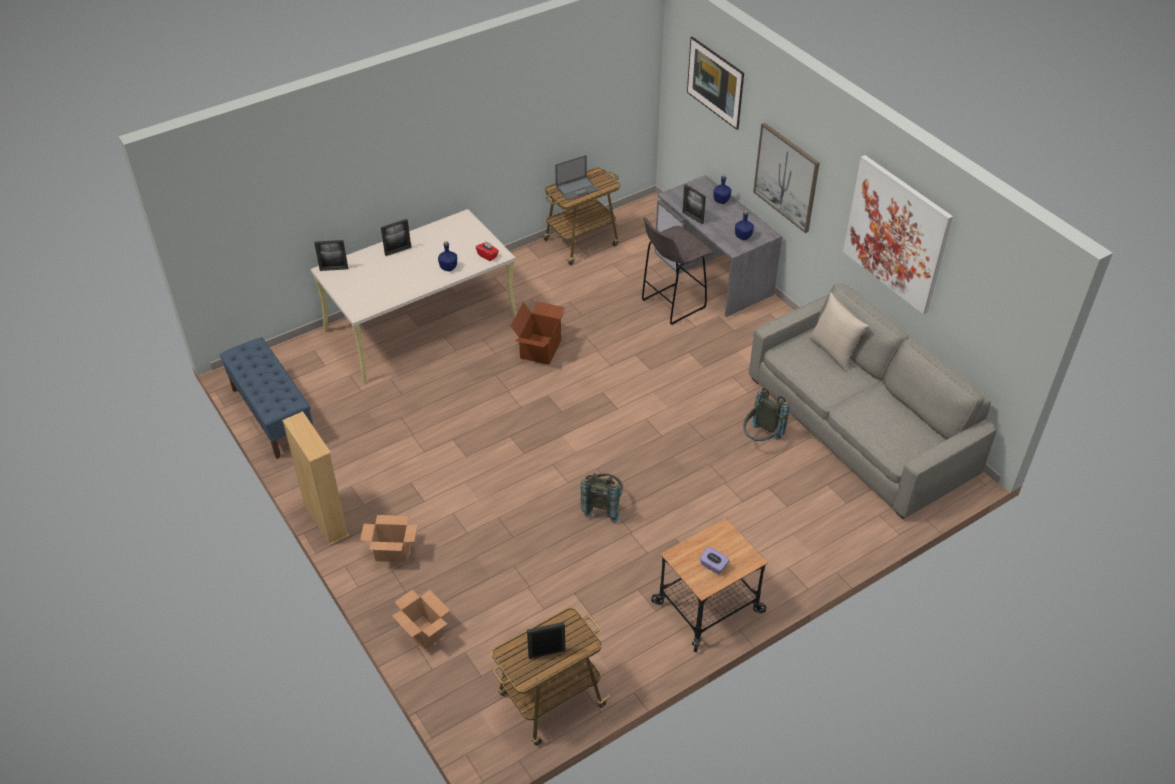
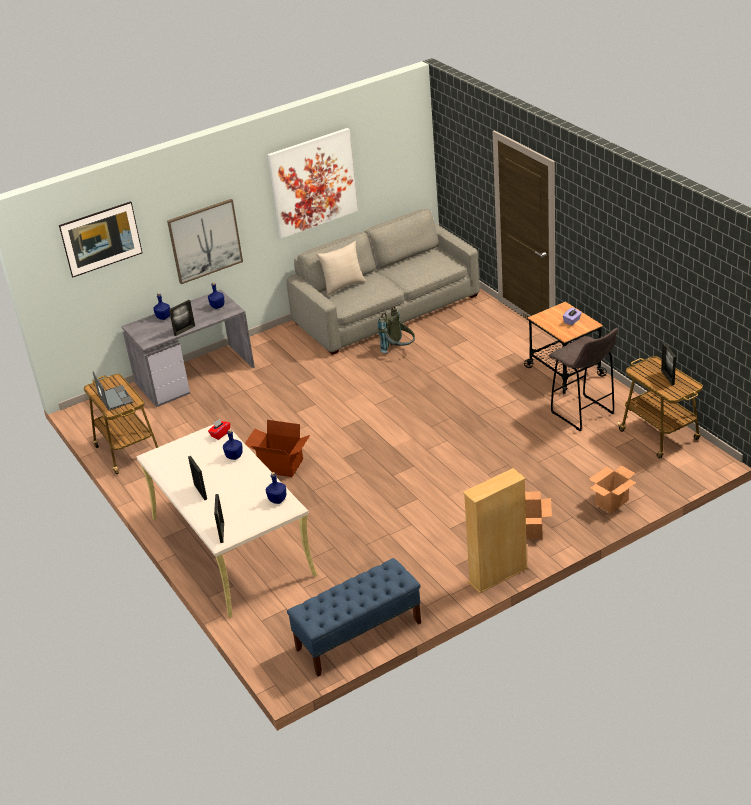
camera: 85 degrees left, 10 degrees down
grey backpack [581,473,623,523] -> none
grey stool [642,217,713,325] -> grey stool moved to [549,328,618,431]
none -> blue bottle [266,472,286,504]

